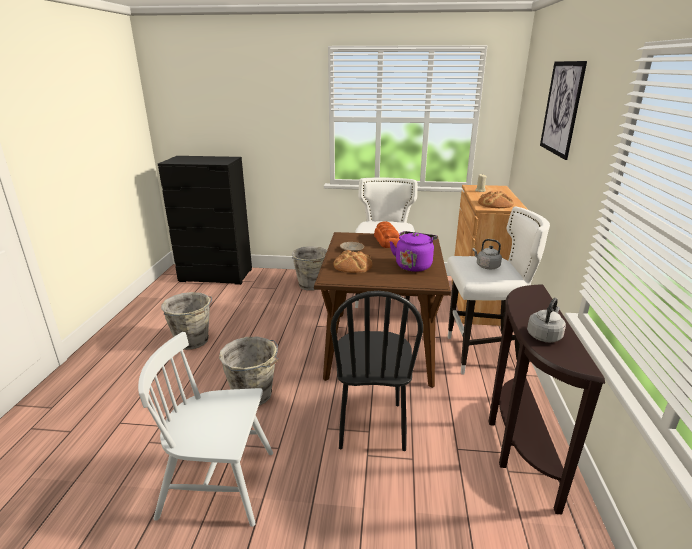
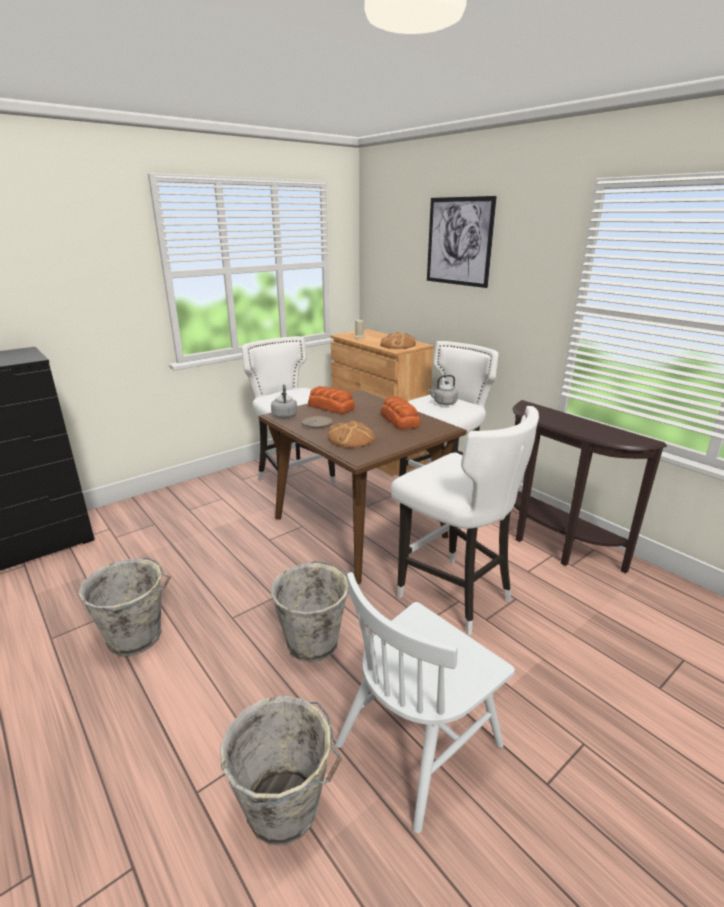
camera: 45 degrees left, 0 degrees up
grey bucket [292,246,327,291] -> grey bucket moved to [220,695,342,845]
black chair [330,291,423,451] -> white stool [391,406,539,635]
purple kettle [389,231,438,272] -> bread [381,396,421,430]
grey kettle [527,298,566,343] -> grey kettle moved to [271,384,297,418]

